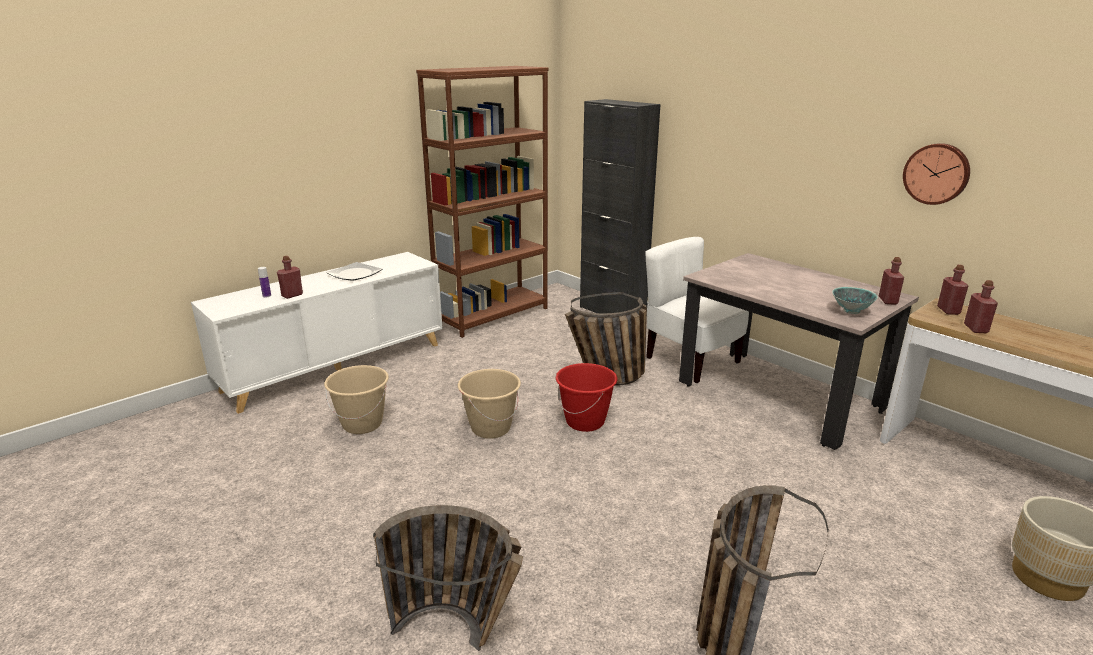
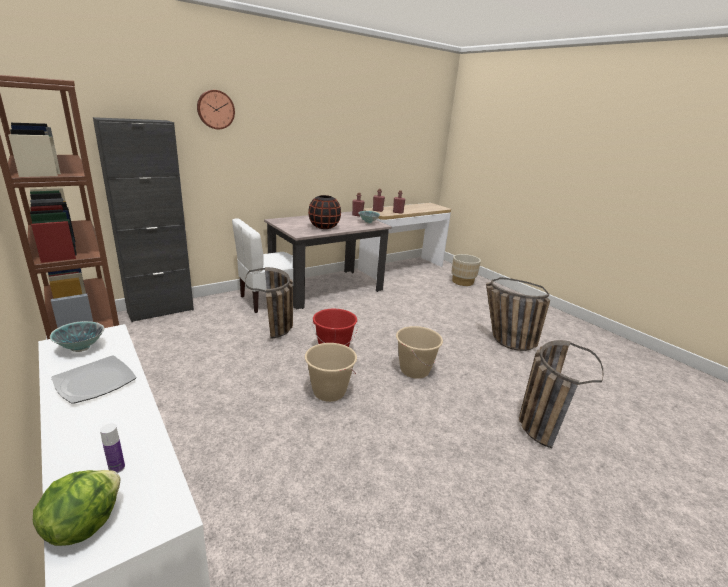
camera: 85 degrees left, 0 degrees up
red bottle [277,256,303,299] -> none
beige bucket [324,365,389,434] -> beige bucket moved to [396,326,443,379]
wall clock [903,143,970,205] -> wall clock moved to [197,90,235,129]
none -> lettuce [33,470,120,546]
none -> bowl [50,321,104,352]
none -> black vase [308,195,341,229]

